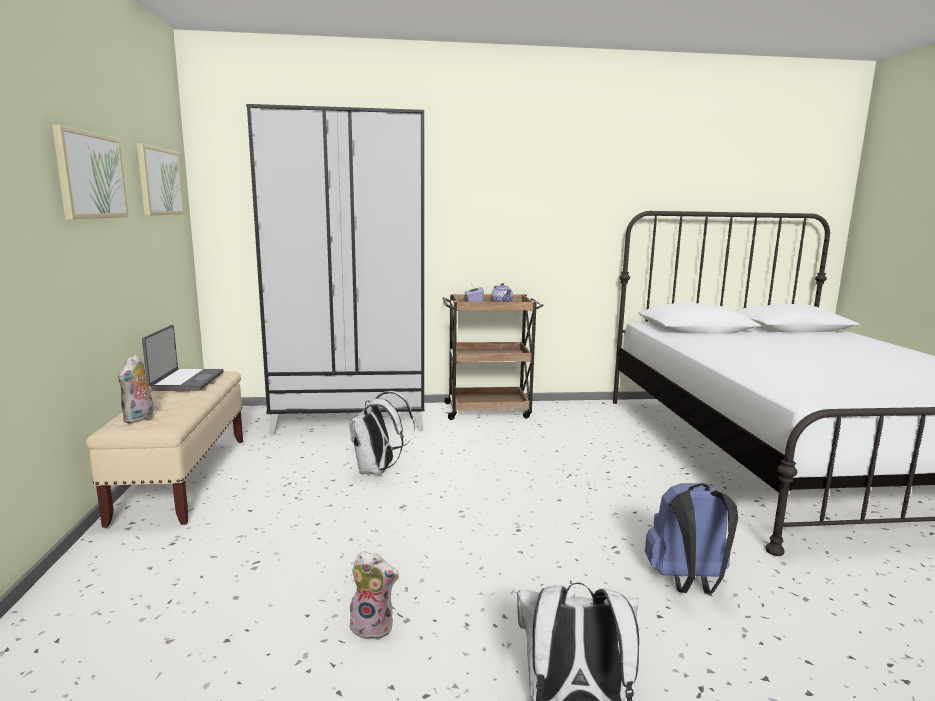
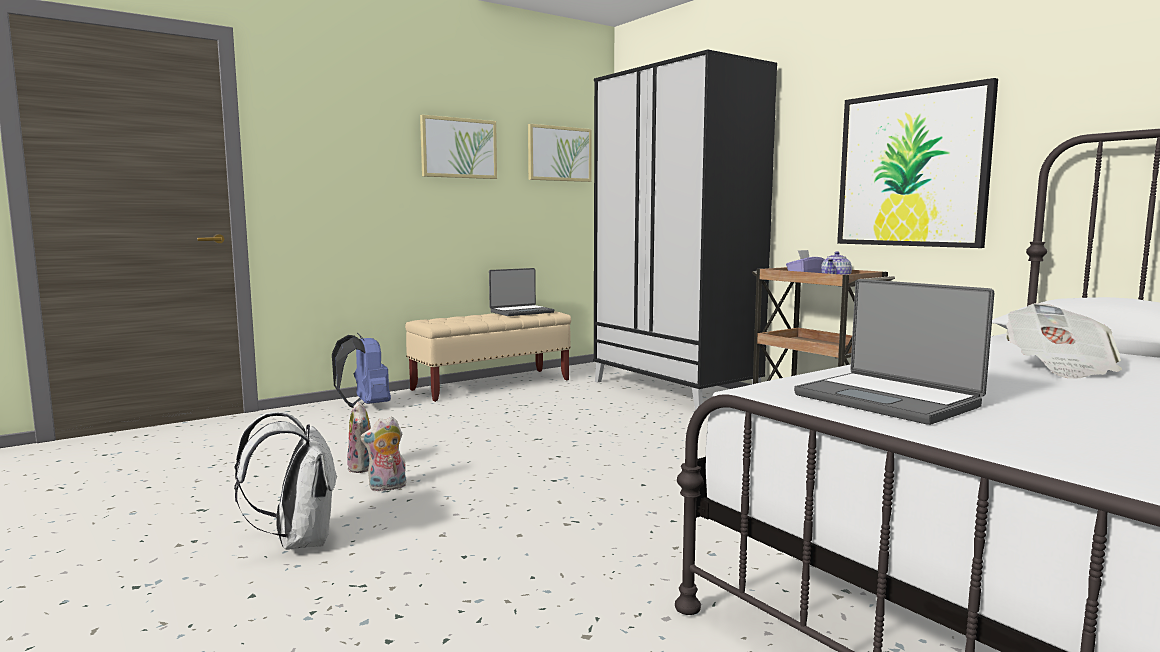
camera: 60 degrees right, 5 degrees down
plush toy [118,355,154,423] -> plush toy moved to [360,416,406,492]
white backpack [349,391,415,475] -> none
blue backpack [645,483,738,594] -> blue backpack moved to [332,333,391,408]
none -> laptop [794,279,994,425]
none -> picture [837,78,998,248]
none -> newspaper [1006,303,1122,379]

